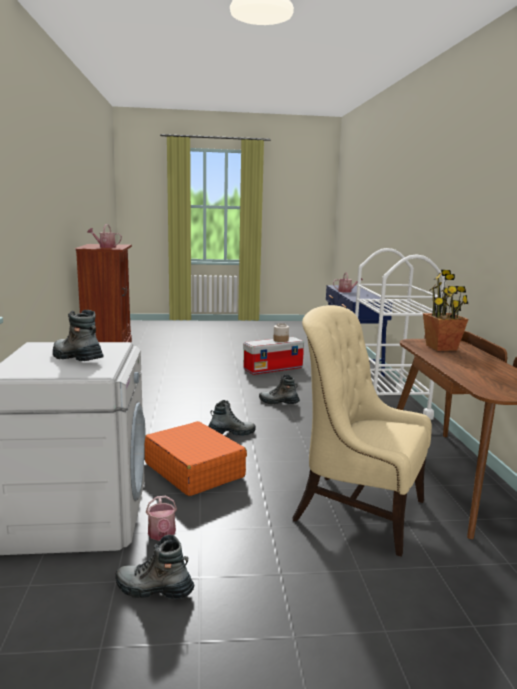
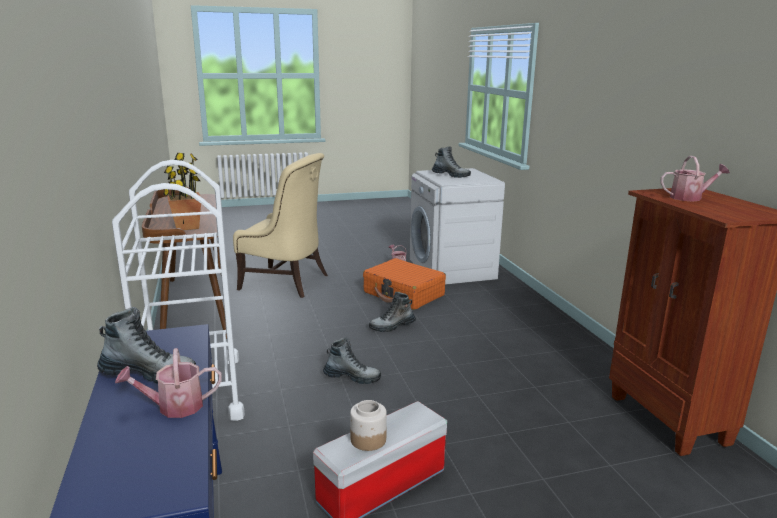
camera: 170 degrees right, 5 degrees up
boot [115,534,194,599] -> boot moved to [97,307,196,384]

